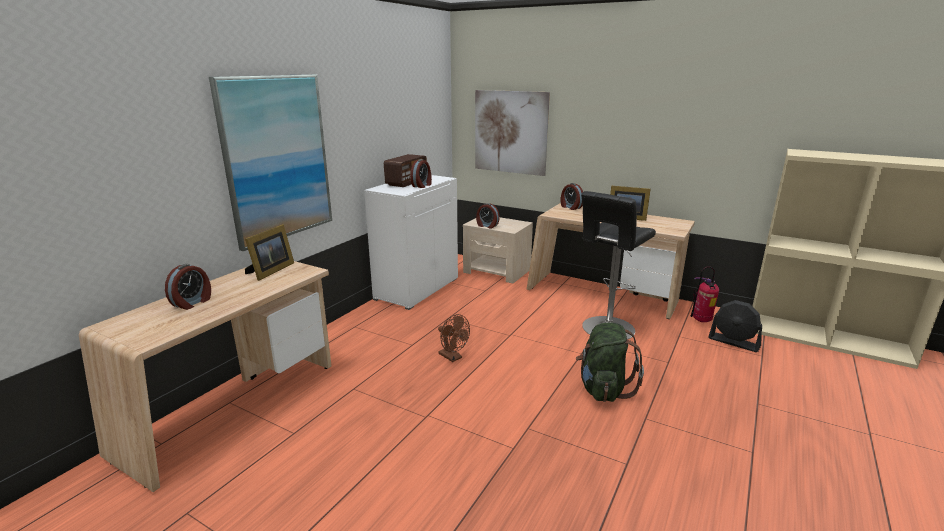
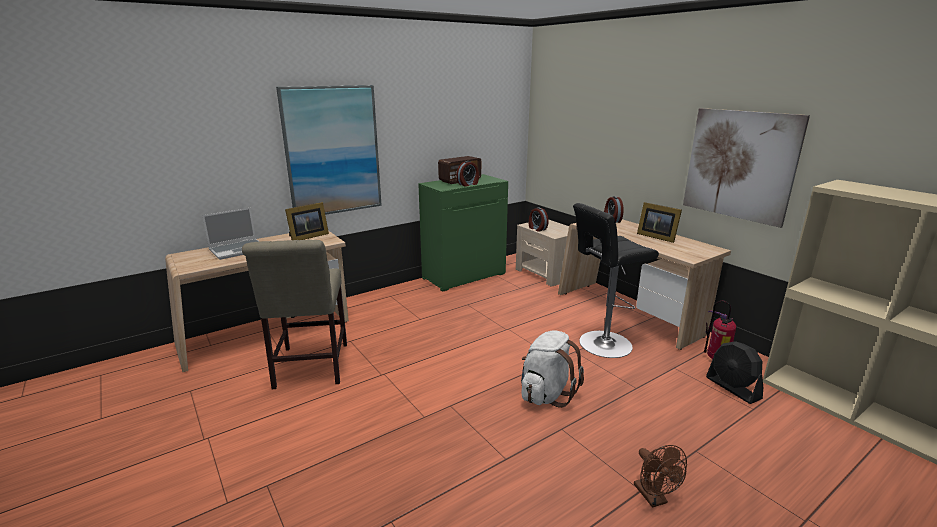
camera: 25 degrees right, 0 degrees up
alarm clock [165,264,211,310] -> laptop [202,208,260,260]
white cabinet [364,175,458,310] -> green cabinet [418,174,508,292]
brown fan [438,314,470,362] -> brown fan moved to [634,445,687,508]
picture [475,90,550,176] -> picture moved to [683,108,810,228]
green backpack [576,323,644,402] -> white backpack [521,331,584,408]
none -> beige chair [242,240,347,389]

